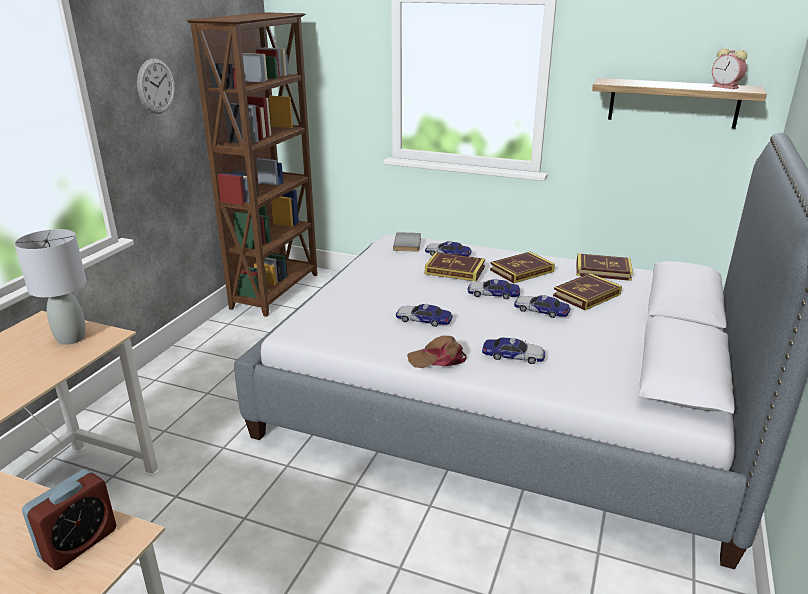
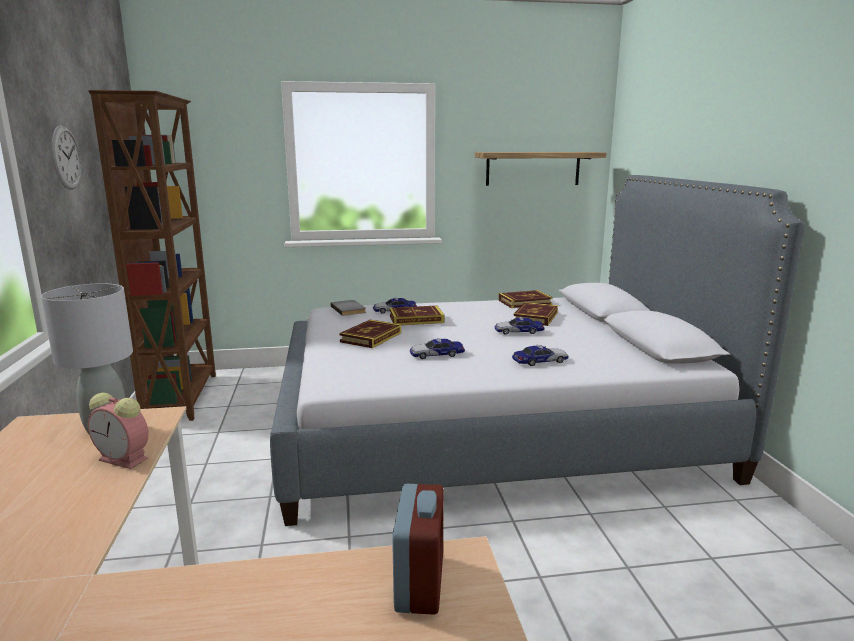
camera: 30 degrees left, 10 degrees down
brown cap [407,335,466,368] -> none
toy car [467,279,520,299] -> none
book [490,252,555,283] -> book moved to [339,320,401,348]
alarm clock [712,48,747,89] -> alarm clock moved to [88,393,149,469]

